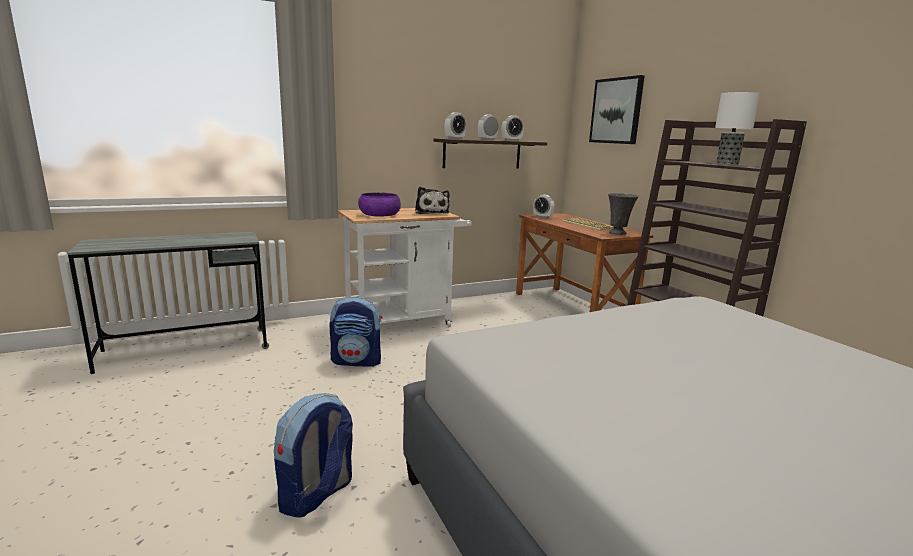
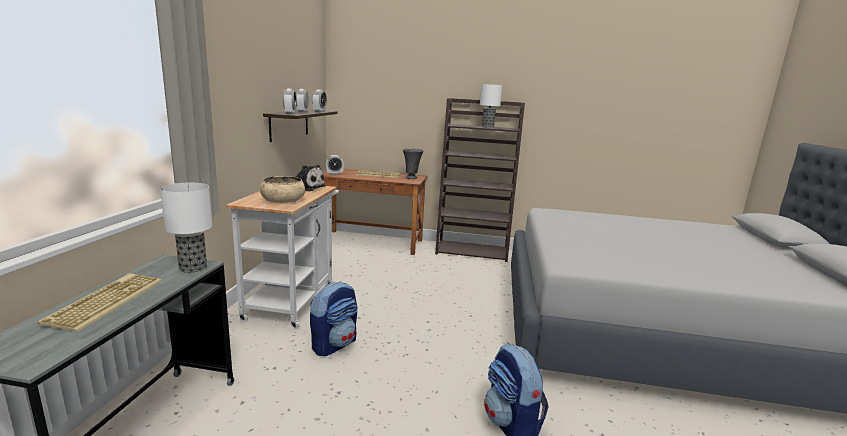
camera: 55 degrees left, 0 degrees up
purple bowl [358,192,401,217] -> beige bowl [260,176,305,203]
picture [589,75,645,144] -> none
none -> keyboard [37,273,162,332]
none -> table lamp [160,183,212,273]

